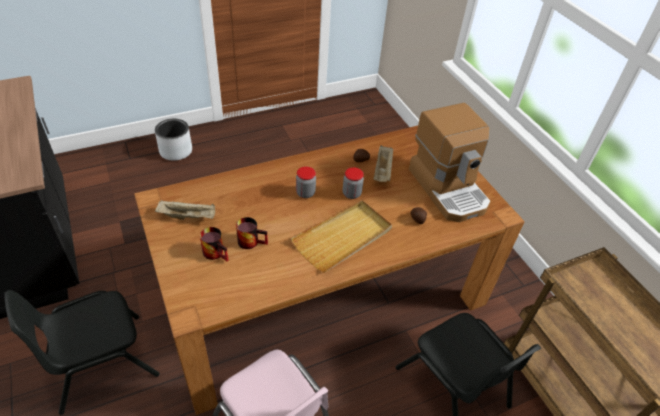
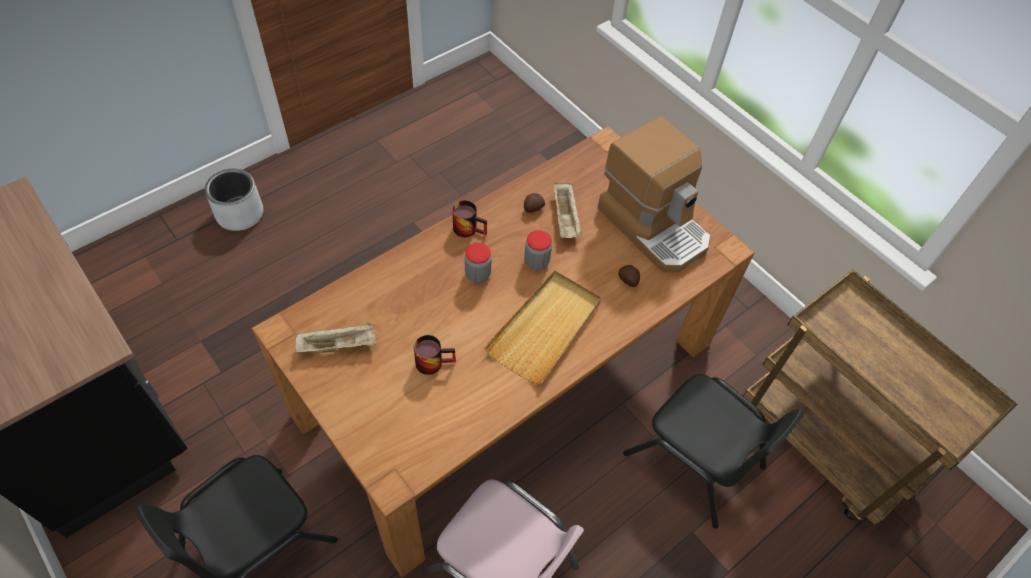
camera: 15 degrees left, 10 degrees up
mug [200,227,229,261] -> mug moved to [452,200,487,237]

